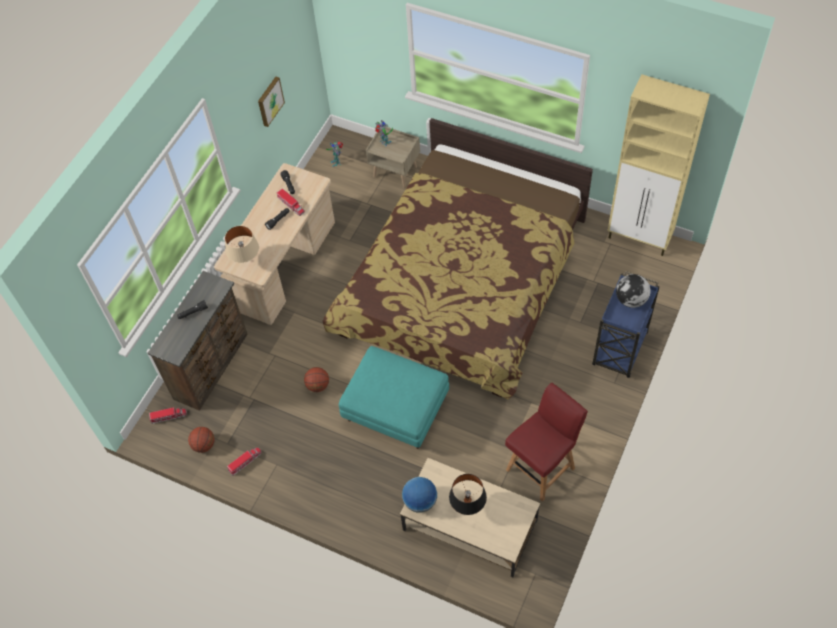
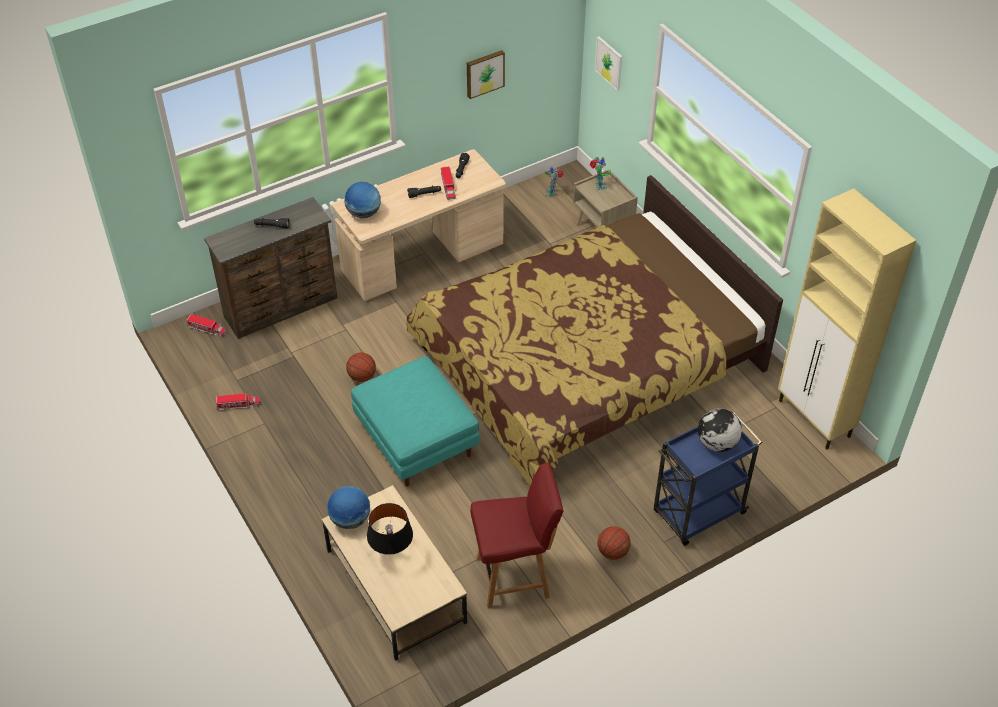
camera: 30 degrees right, 10 degrees down
basketball [188,427,215,453] -> basketball moved to [598,526,631,560]
beige table lamp [225,226,259,263] -> globe [344,182,381,218]
none -> picture [595,36,622,91]

